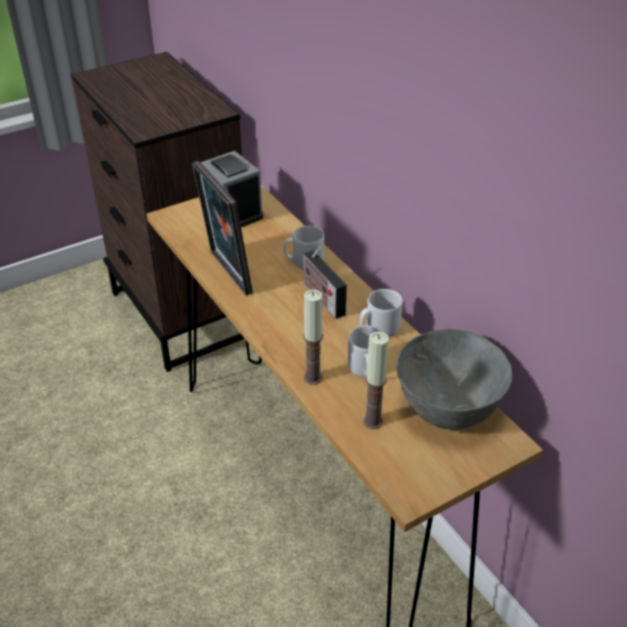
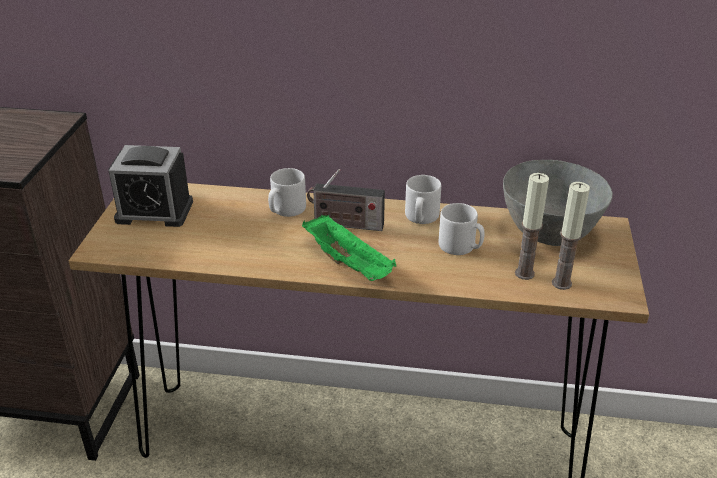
camera: 50 degrees left, 5 degrees down
picture frame [192,161,253,296] -> none
candle [303,290,323,385] -> candle moved to [552,182,590,290]
none -> green tray [302,215,396,281]

